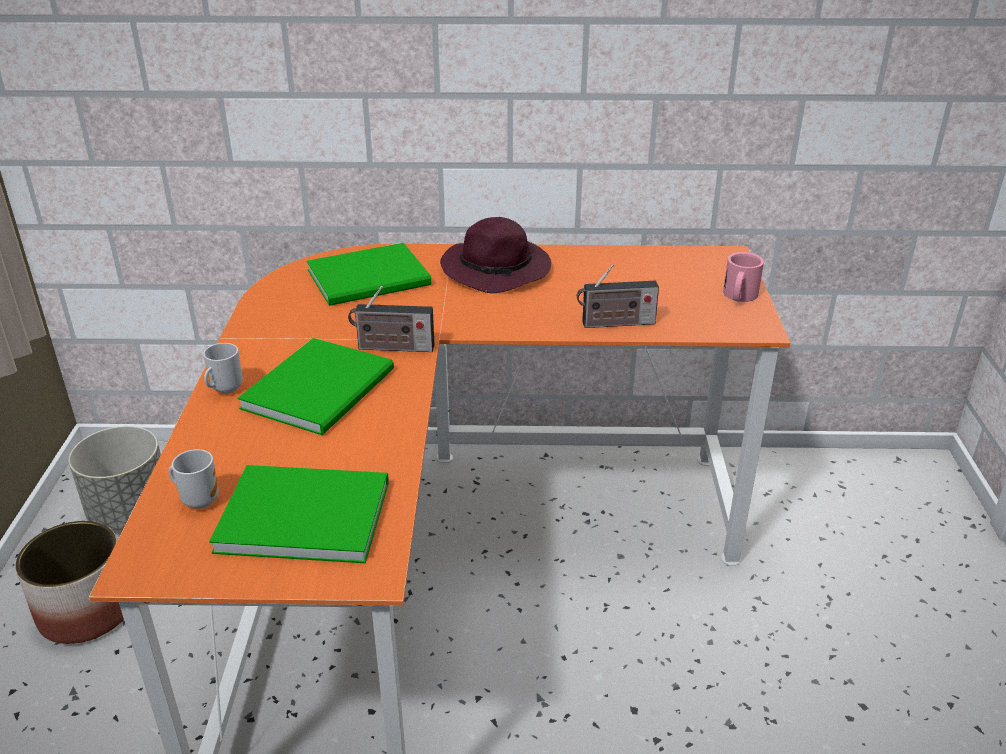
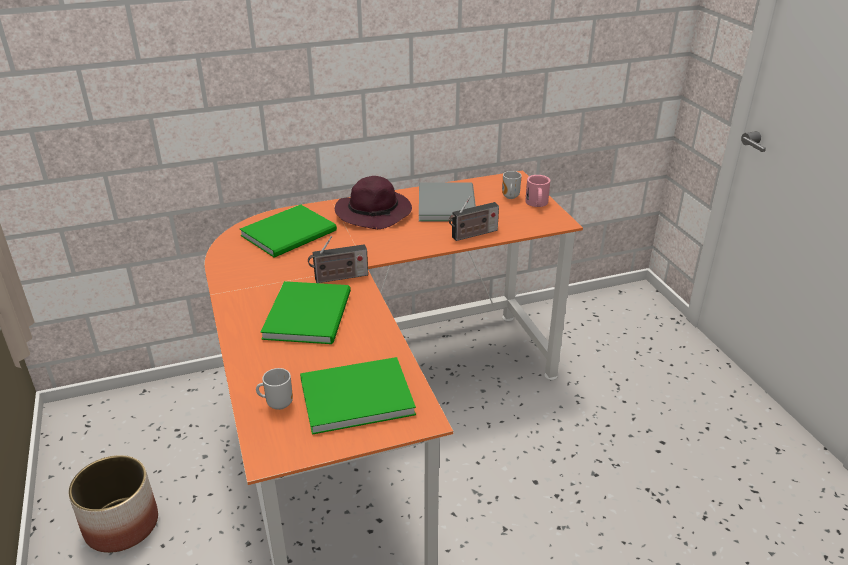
camera: 20 degrees left, 0 degrees up
grey planter [69,426,161,530] -> none
mug [203,343,243,394] -> mug moved to [502,171,522,199]
none -> grey book [419,182,476,222]

